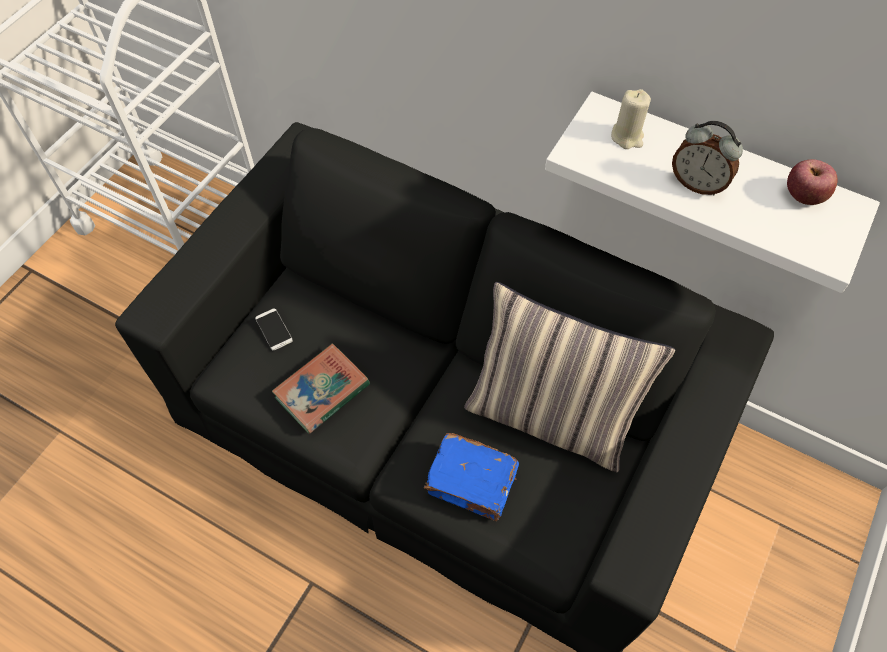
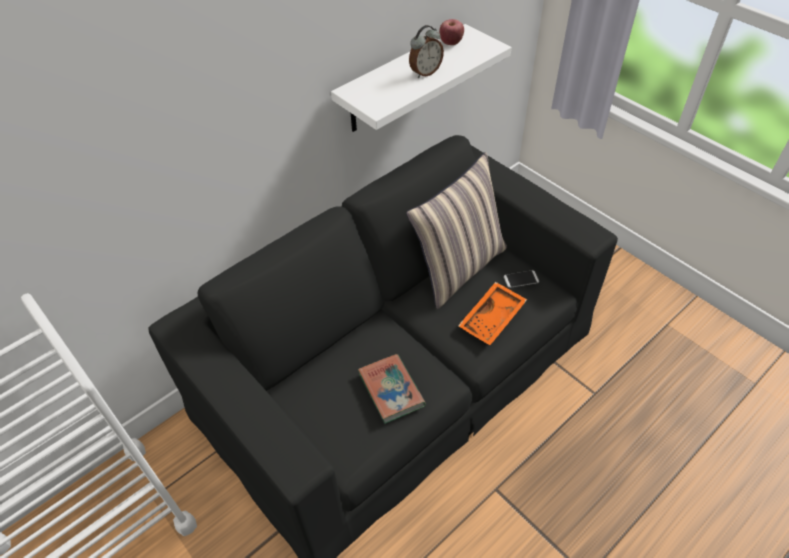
camera: 70 degrees left, 10 degrees down
phone [255,309,293,350] -> phone moved to [504,270,539,288]
blue book [424,433,519,522] -> orange tray [458,282,527,345]
beige candle [611,89,651,149] -> none

